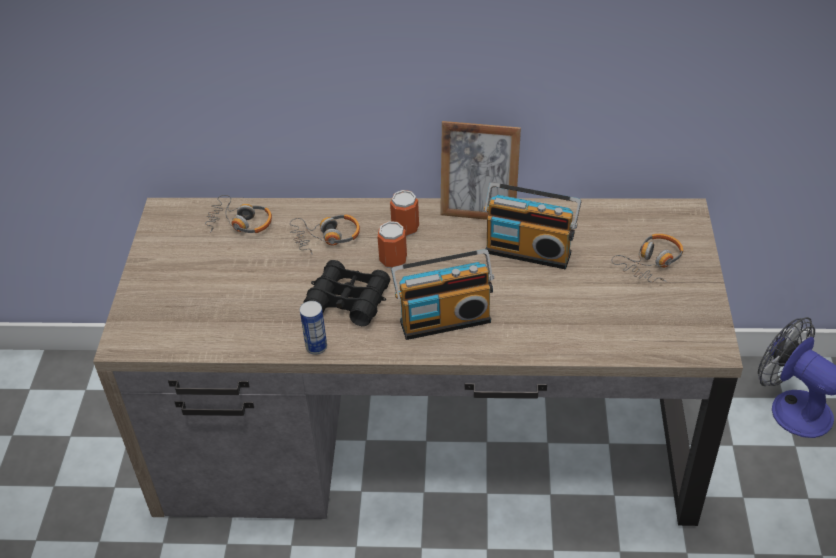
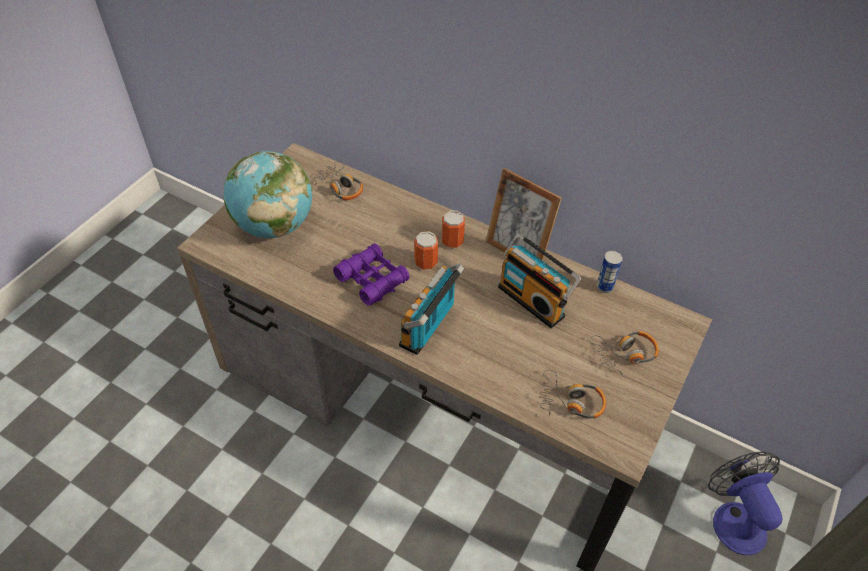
camera: 25 degrees right, 5 degrees up
headphones [290,214,360,255] -> headphones moved to [539,370,606,419]
can [300,301,327,355] -> can moved to [597,251,623,293]
black binoculars [303,260,390,326] -> purple binoculars [333,243,410,306]
radio [391,249,494,340] -> radio turned 105 degrees clockwise [399,264,464,355]
none -> globe [224,151,312,238]

